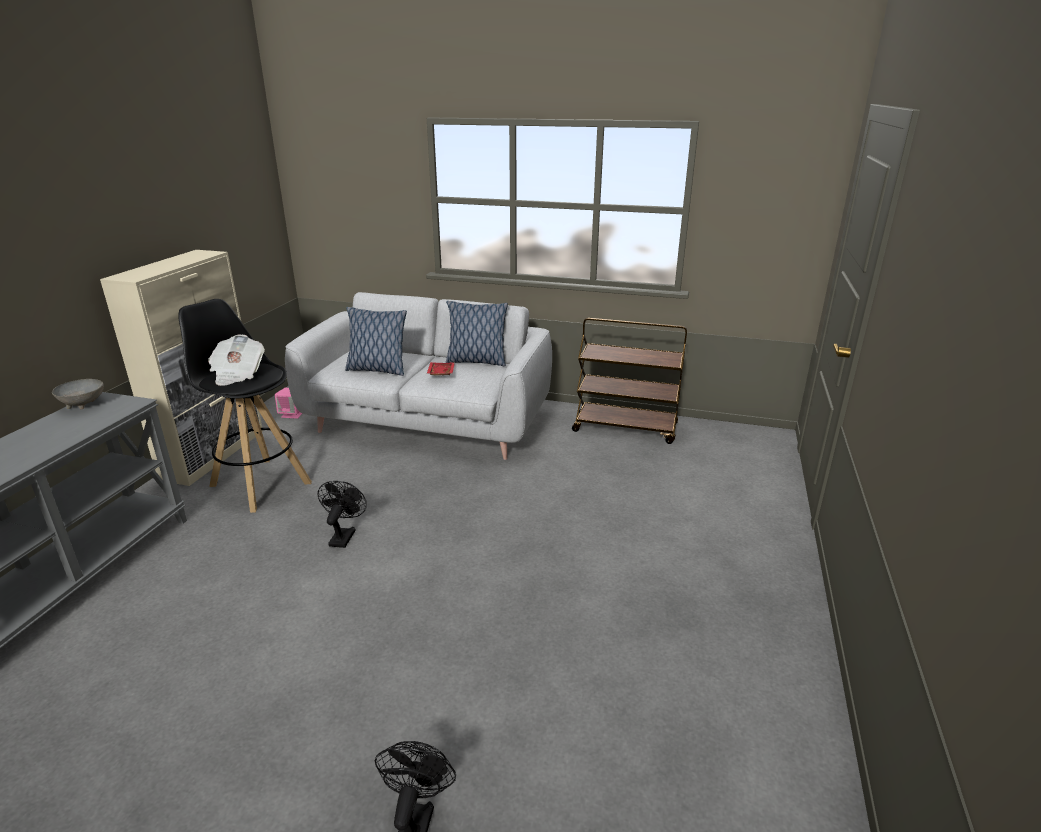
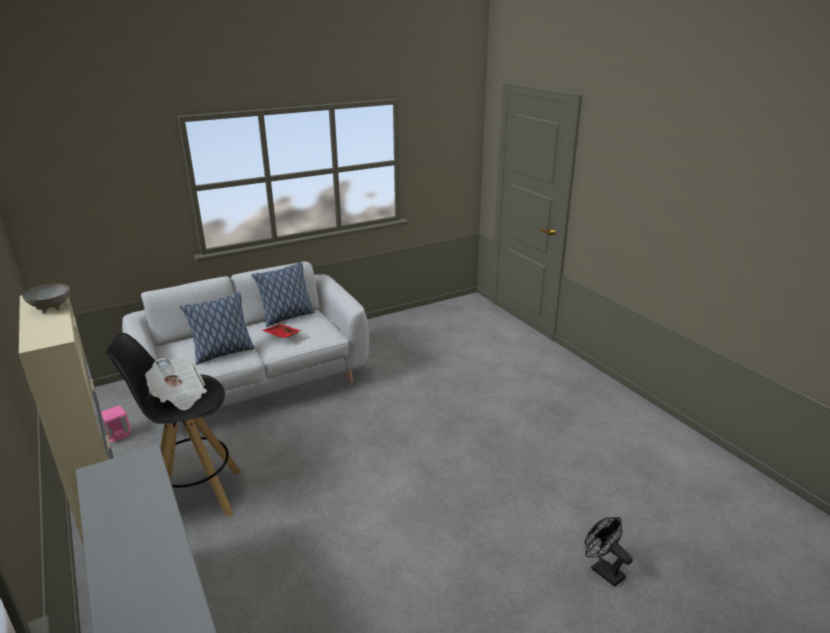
camera: 45 degrees left, 0 degrees up
grey bowl [52,379,104,410] -> grey bowl moved to [22,284,70,314]
black fan [317,481,367,548] -> none
brown cart [572,318,687,444] -> none

